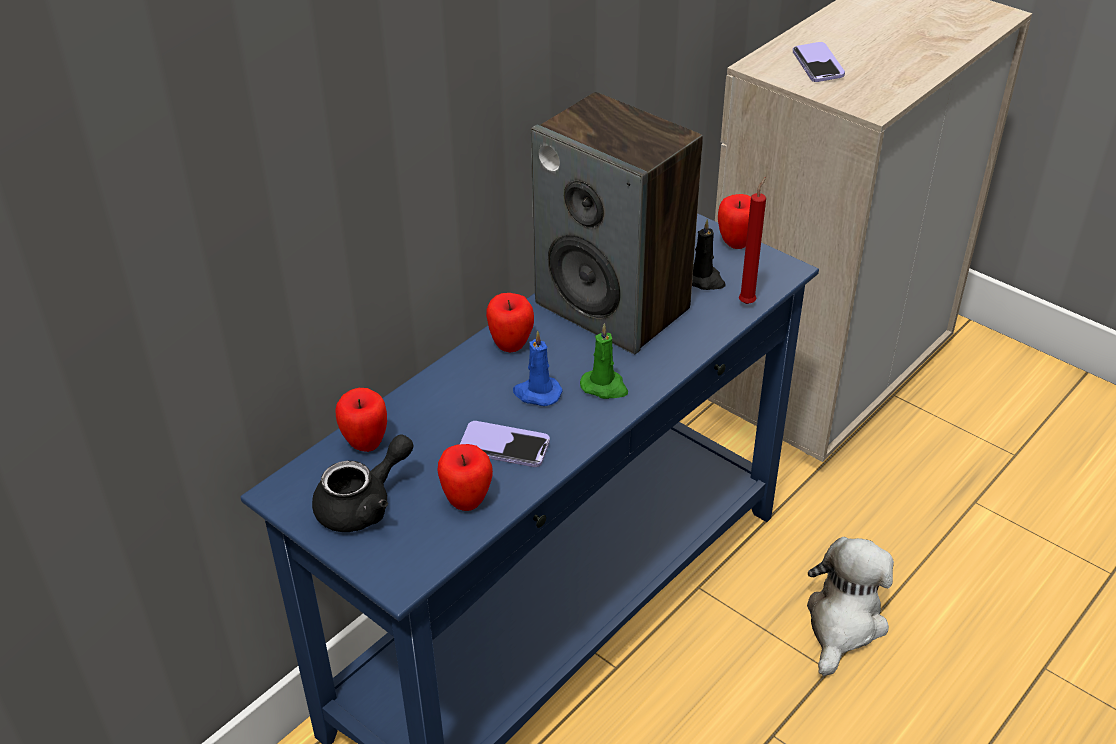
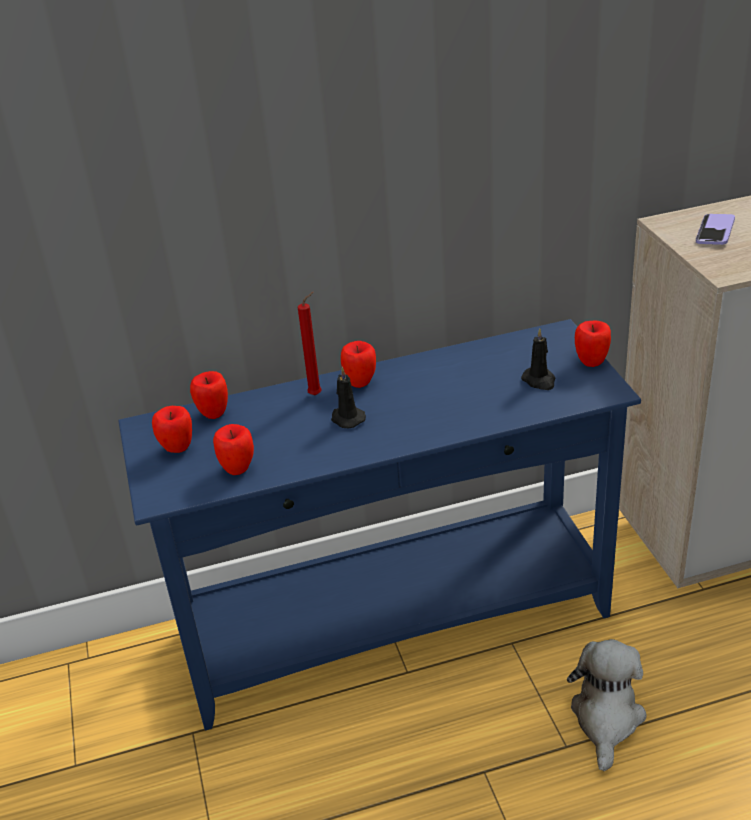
camera: 35 degrees right, 5 degrees down
black teapot [312,434,413,532] -> apple [152,406,192,453]
phone [460,421,550,467] -> none
blue candle [513,330,563,406] -> black candle [331,367,366,428]
speaker [531,92,703,354] -> none
green candle [580,323,628,399] -> none
red candle [739,176,766,304] -> red candle moved to [298,292,322,395]
plush toy [807,537,894,676] -> plush toy turned 45 degrees counterclockwise [567,639,646,771]

